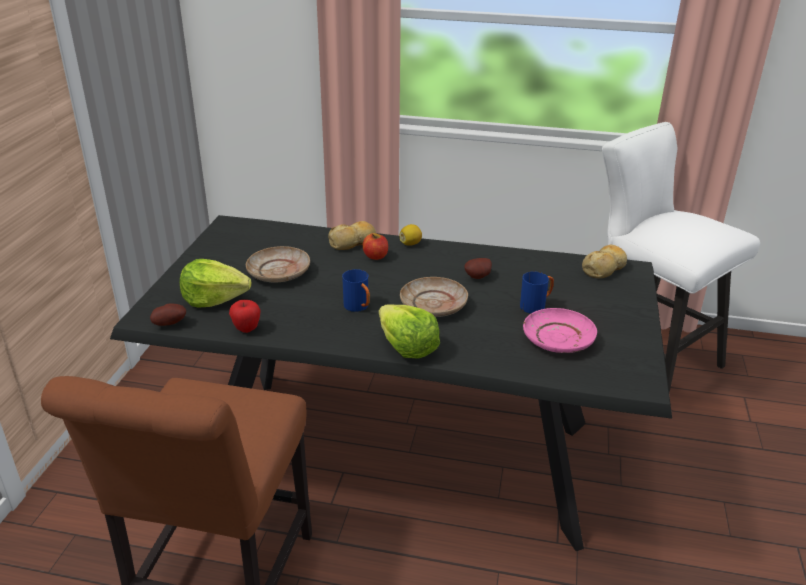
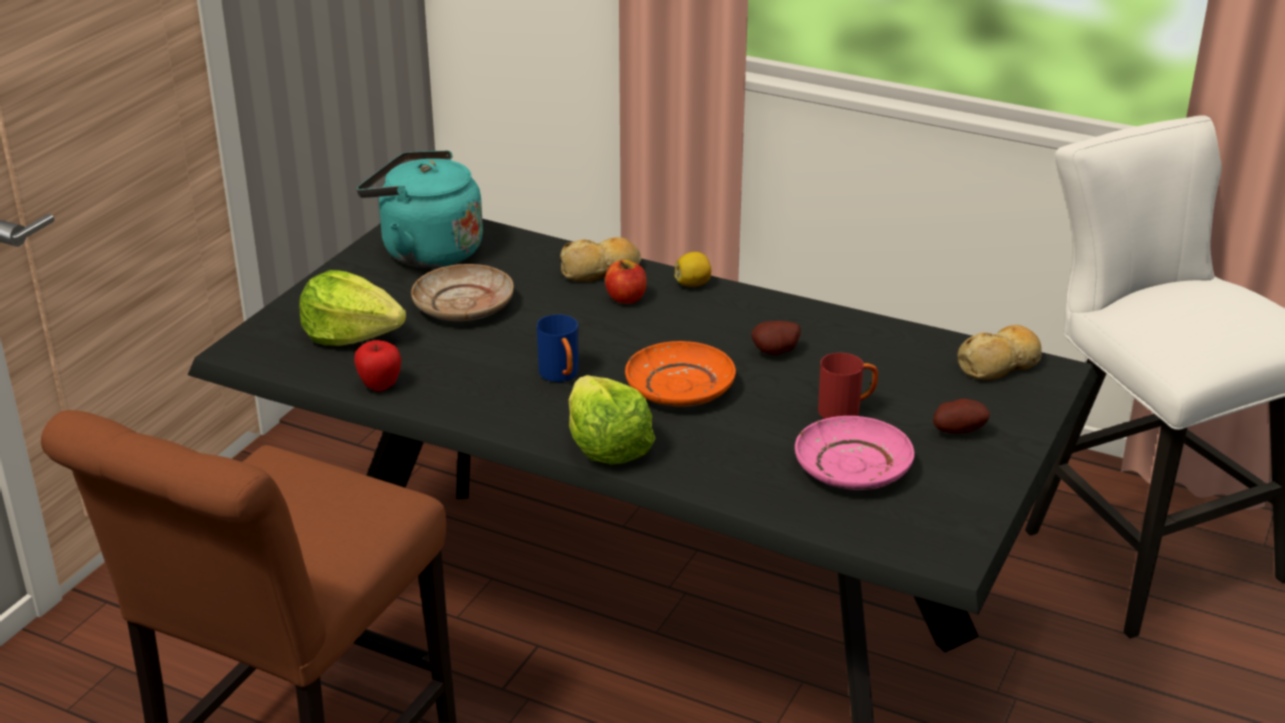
camera: 15 degrees right, 0 degrees up
potato [150,303,186,326] -> potato moved to [933,399,990,433]
beige plate [400,277,468,317] -> orange plate [625,341,736,407]
blue mug [520,271,554,314] -> red mug [818,353,878,419]
none -> turquoise kettle [357,150,483,268]

